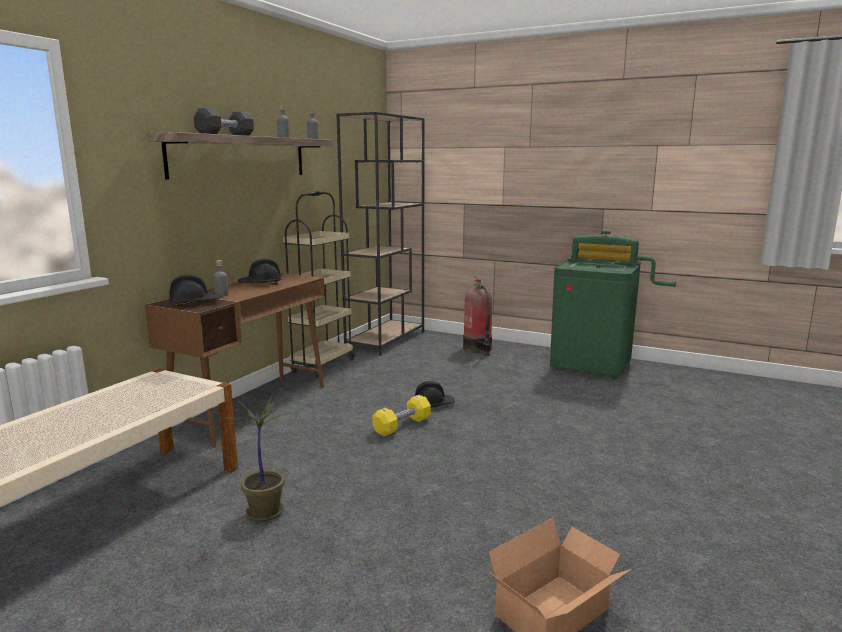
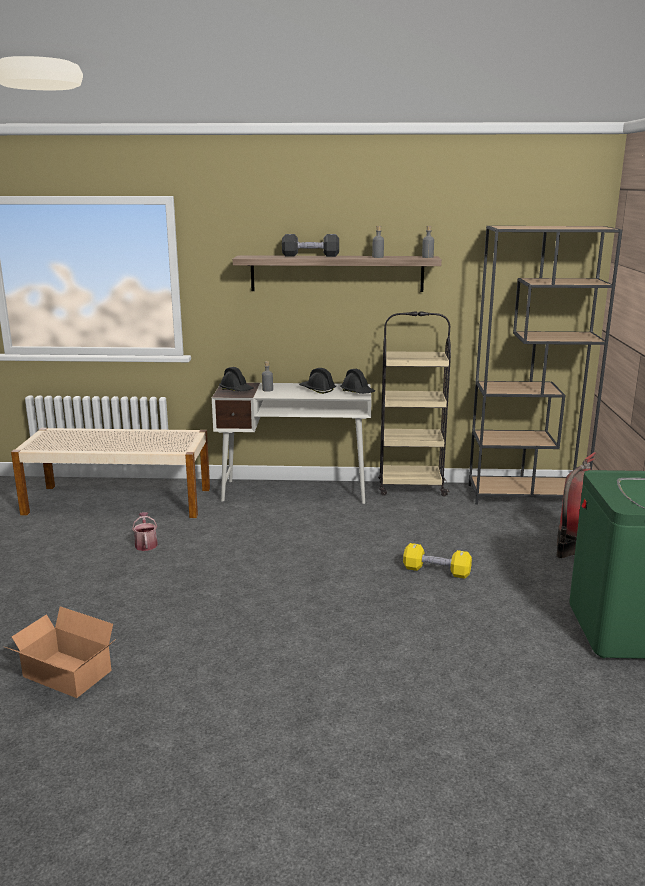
camera: 65 degrees right, 5 degrees up
brown desk [145,273,325,447] -> white desk [212,383,372,504]
potted plant [218,394,304,522] -> watering can [132,512,158,551]
yellow dumbbell [372,395,431,437] -> yellow dumbbell moved to [403,543,472,579]
black hard hat [415,381,455,408] -> black hard hat moved to [340,369,375,394]

